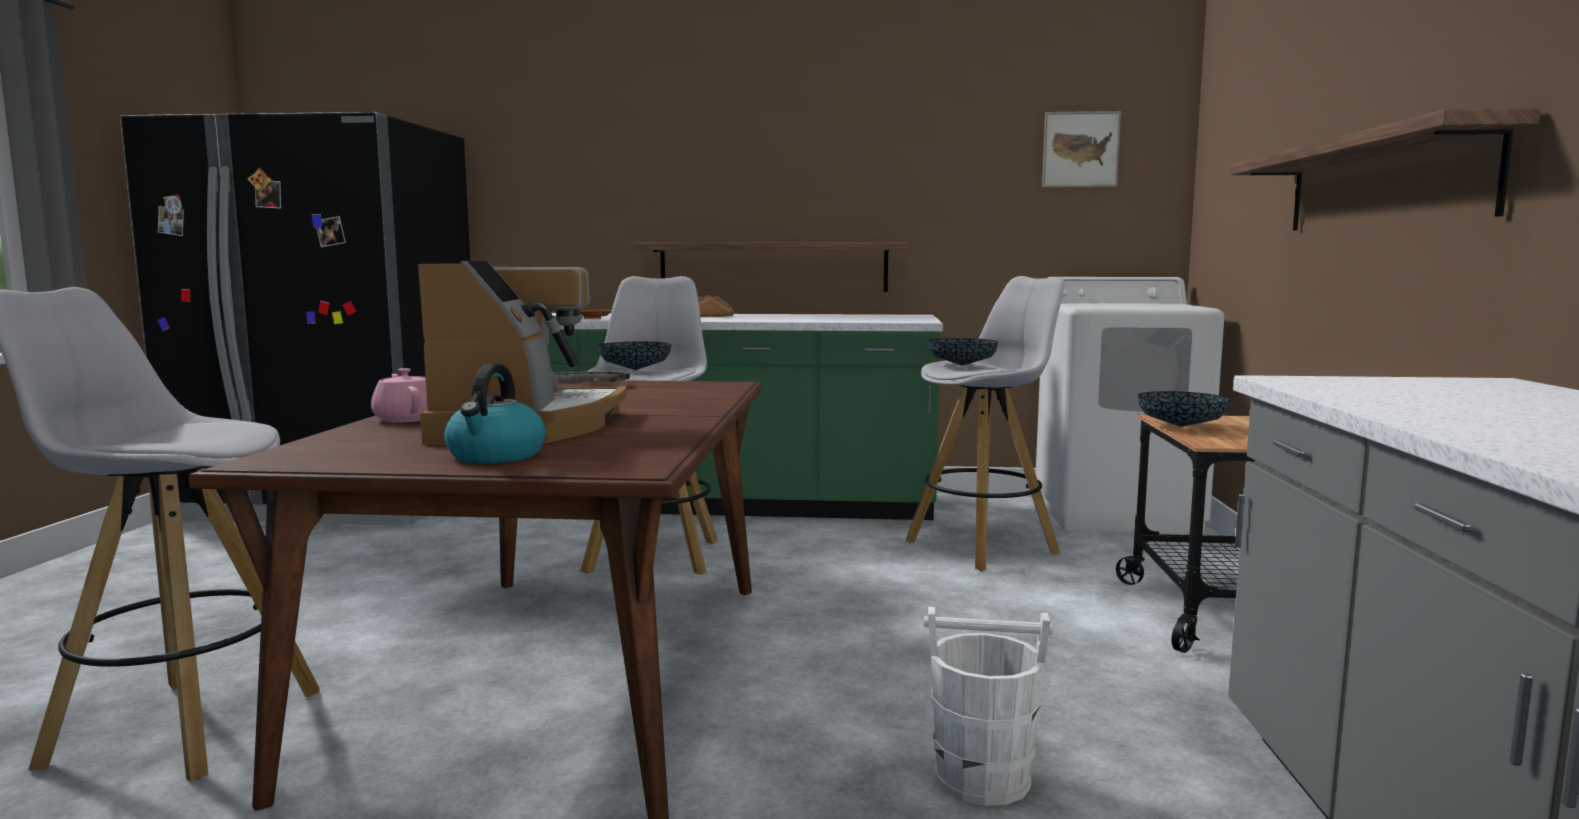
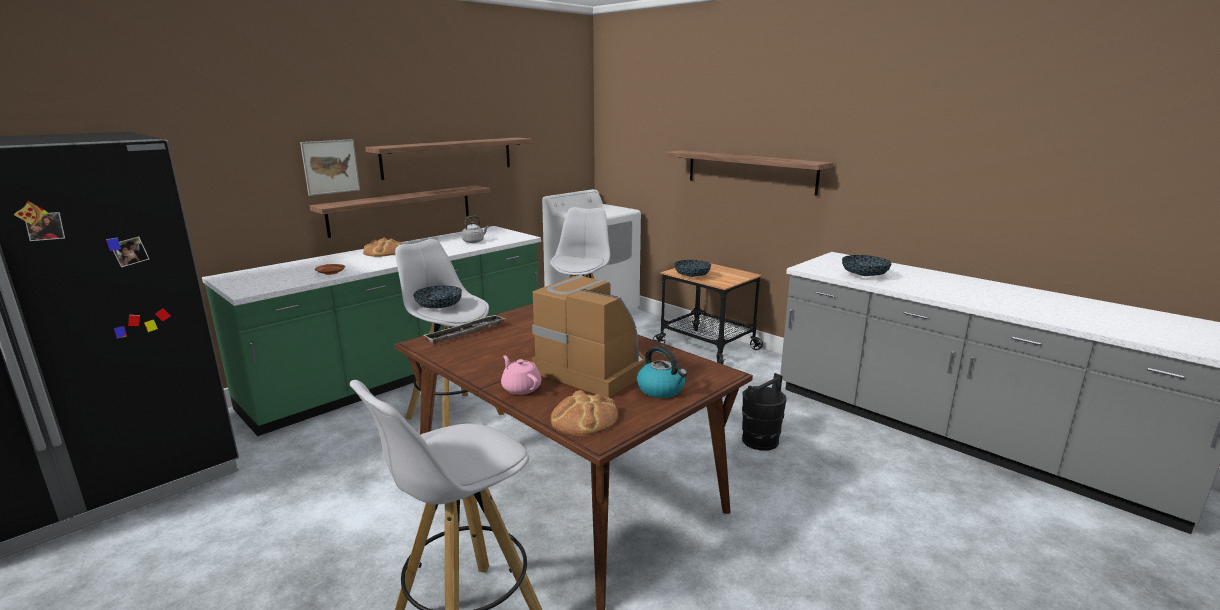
camera: 50 degrees left, 10 degrees up
pink teapot [371,368,428,422] -> pink teapot turned 45 degrees clockwise [501,355,542,395]
white bucket [924,606,1053,806] -> black bucket [742,373,787,451]
bowl [928,338,998,366] -> bowl moved to [842,255,891,276]
picture [1042,111,1121,187] -> picture moved to [300,139,360,196]
none -> shelf [365,137,532,180]
none -> grey kettle [462,216,489,243]
none -> bread [551,390,618,436]

